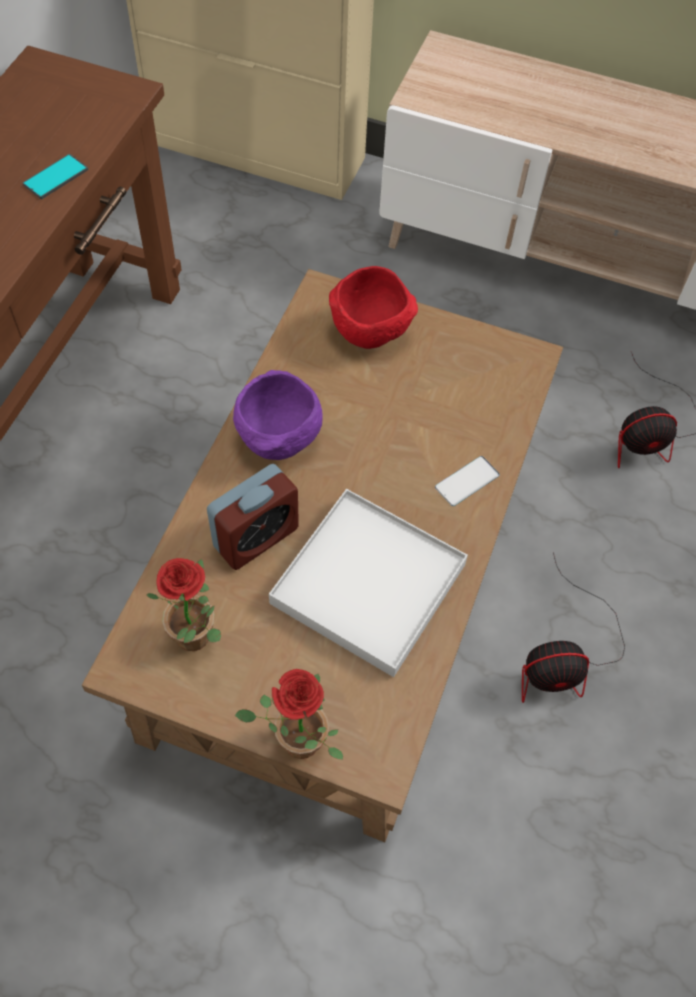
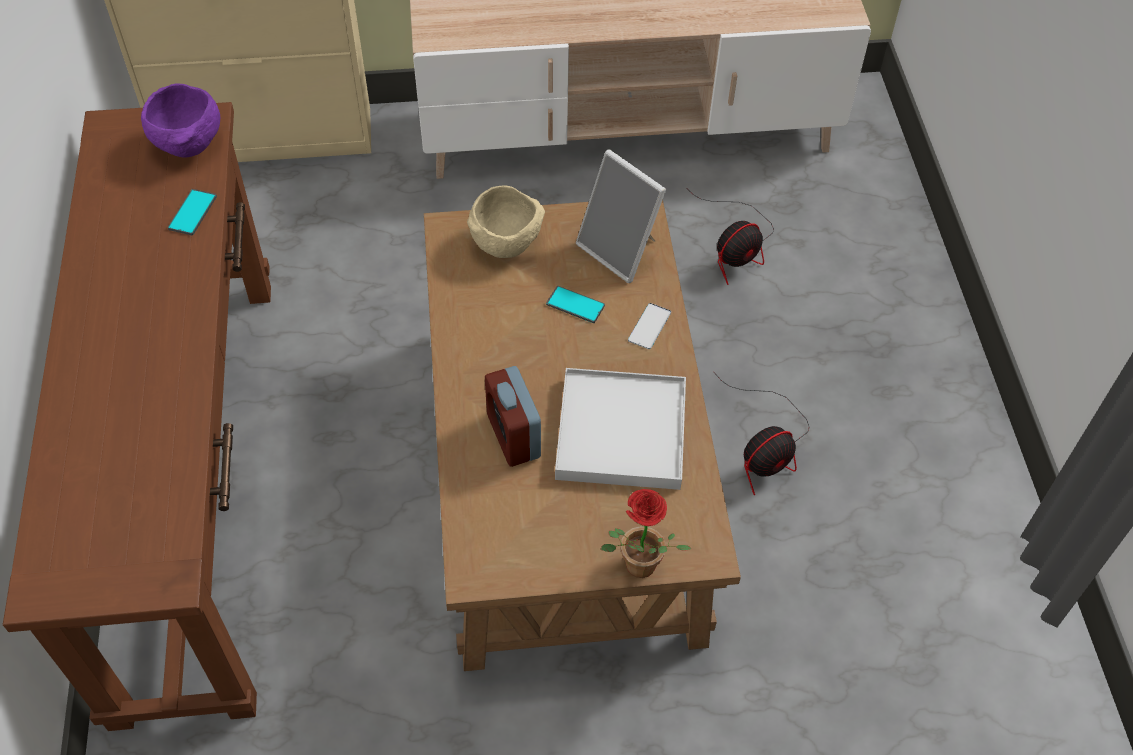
camera: 25 degrees left, 5 degrees down
potted plant [146,558,221,651] -> none
alarm clock [207,464,299,570] -> alarm clock turned 135 degrees clockwise [485,366,541,467]
purple bowl [233,370,323,460] -> purple bowl moved to [141,83,220,158]
red bowl [329,266,418,349] -> beige bowl [467,185,545,258]
none -> phone [546,286,605,323]
none -> picture frame [576,150,666,283]

